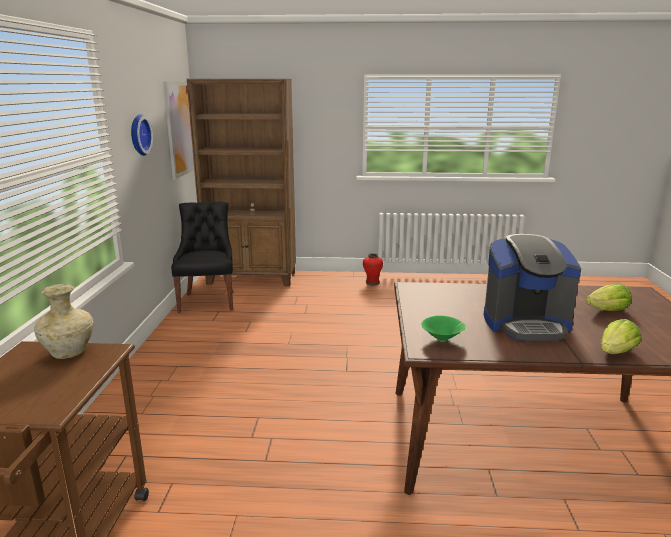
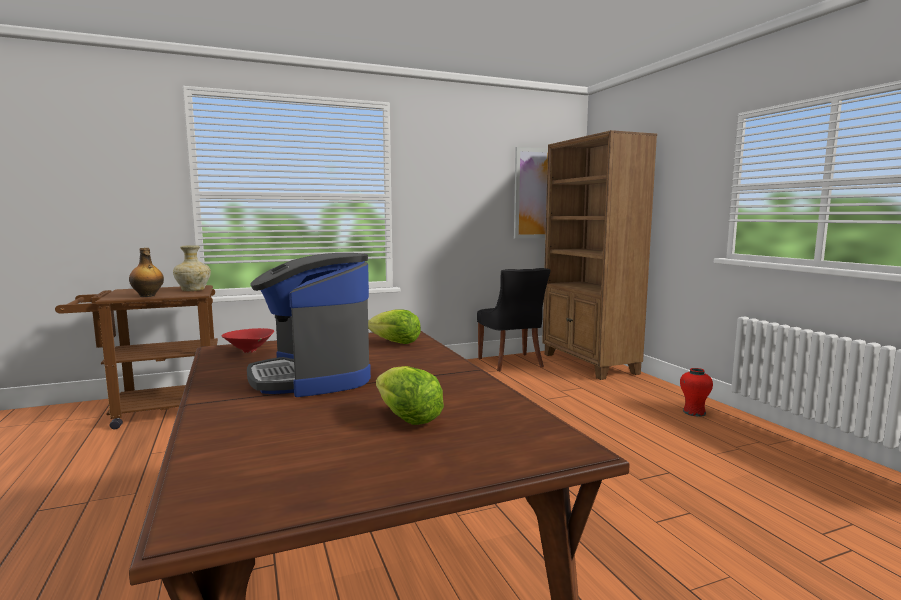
camera: 65 degrees right, 10 degrees down
wall clock [131,114,153,156] -> none
black chair [171,202,234,313] -> black chair turned 105 degrees clockwise [477,268,551,371]
green bowl [421,316,466,342] -> red bowl [222,328,274,353]
lettuce [600,319,641,354] -> lettuce moved to [368,310,421,344]
none -> bottle [129,248,164,297]

